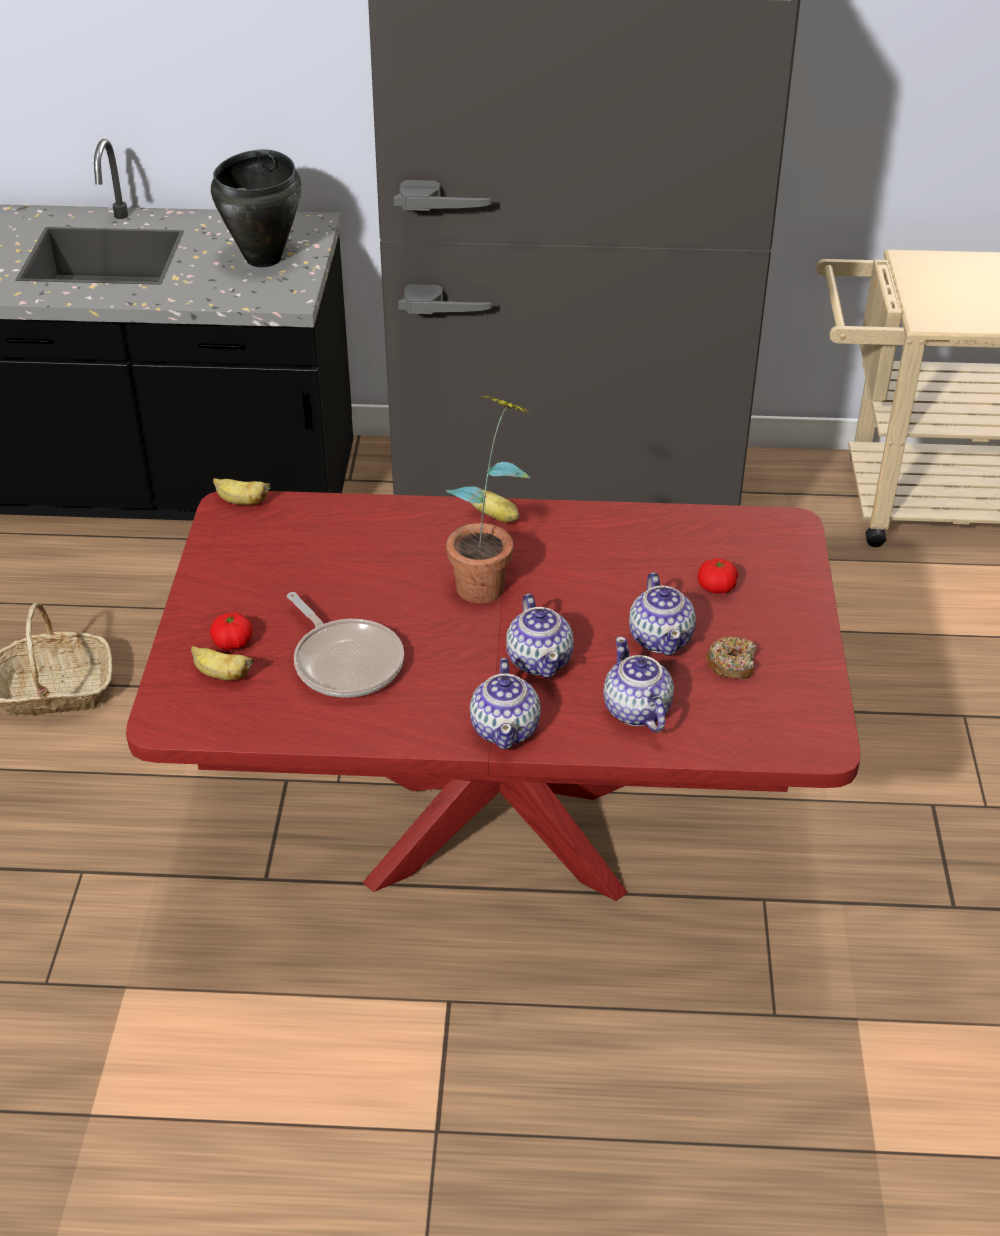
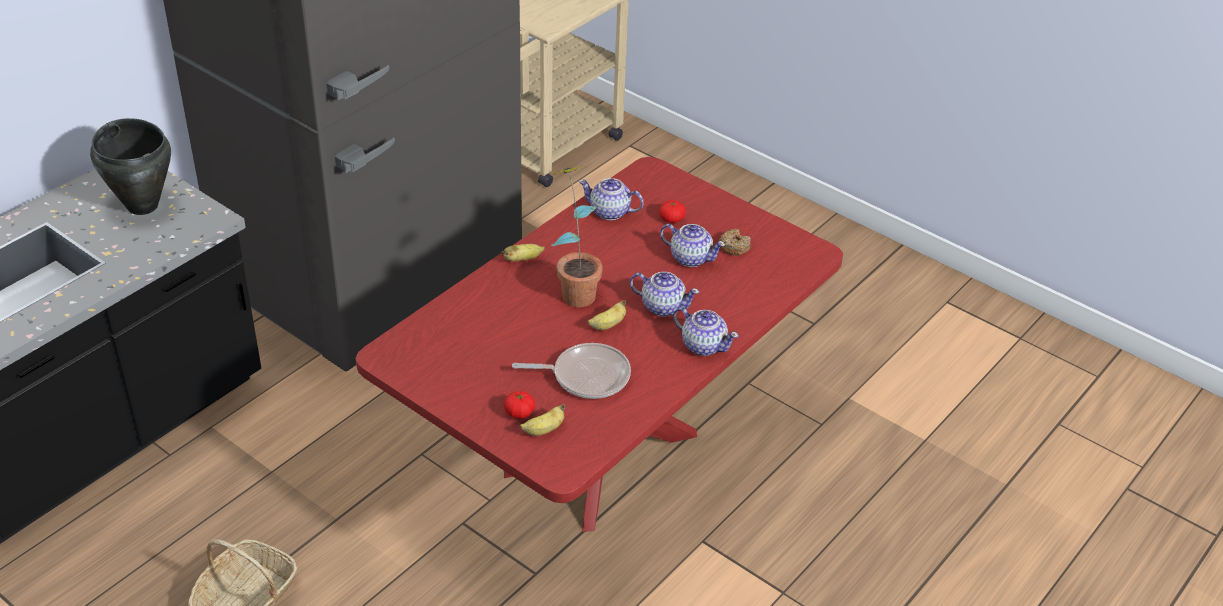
camera: 55 degrees left, 0 degrees up
banana [213,478,271,505] -> banana moved to [587,300,626,330]
teapot [603,637,674,732] -> teapot moved to [579,178,644,220]

